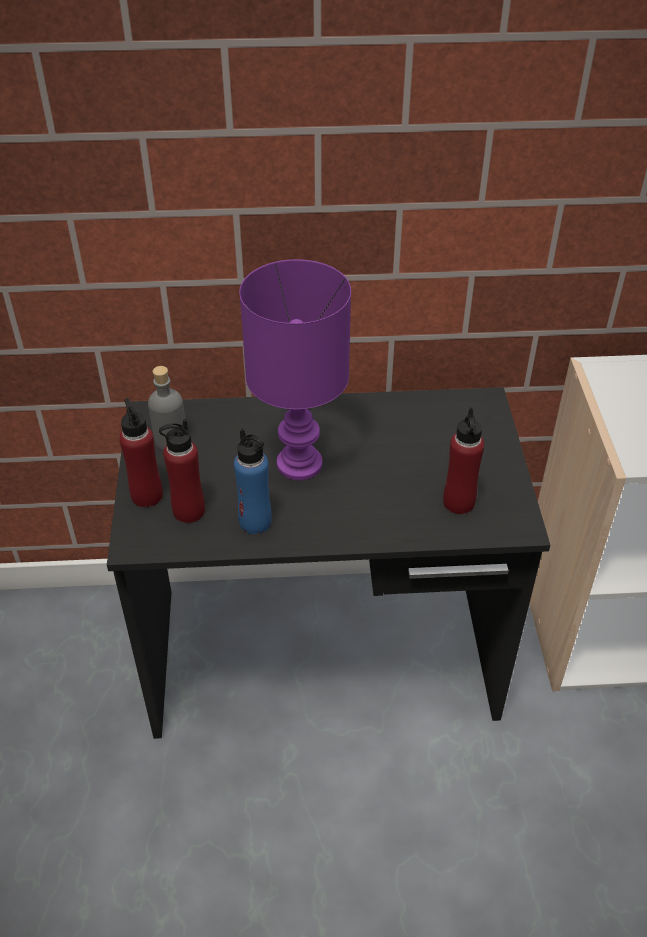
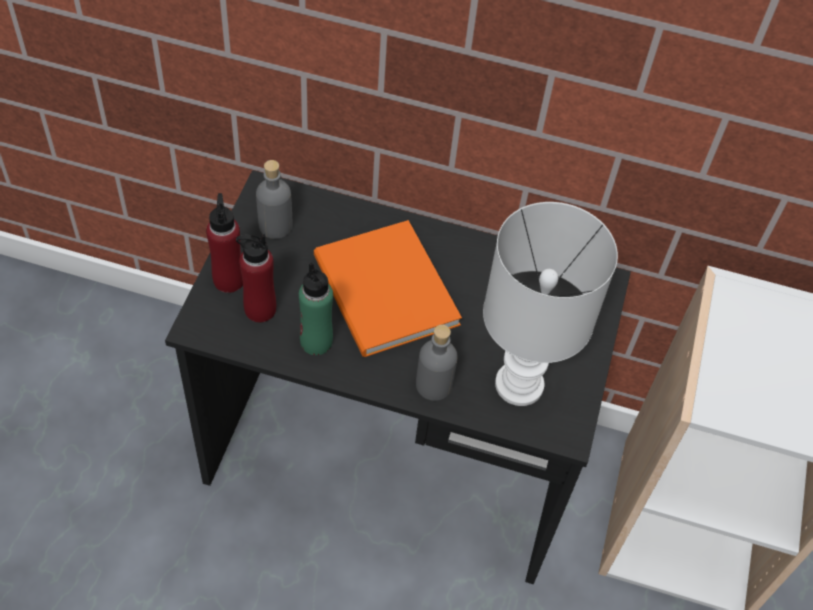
camera: 15 degrees right, 10 degrees up
blue bottle [234,429,272,534] -> green bottle [299,262,333,355]
purple table lamp [239,259,351,480] -> orange book [314,220,462,357]
red bottle [443,407,484,514] -> white table lamp [483,202,618,406]
none -> grey bottle [416,325,458,401]

